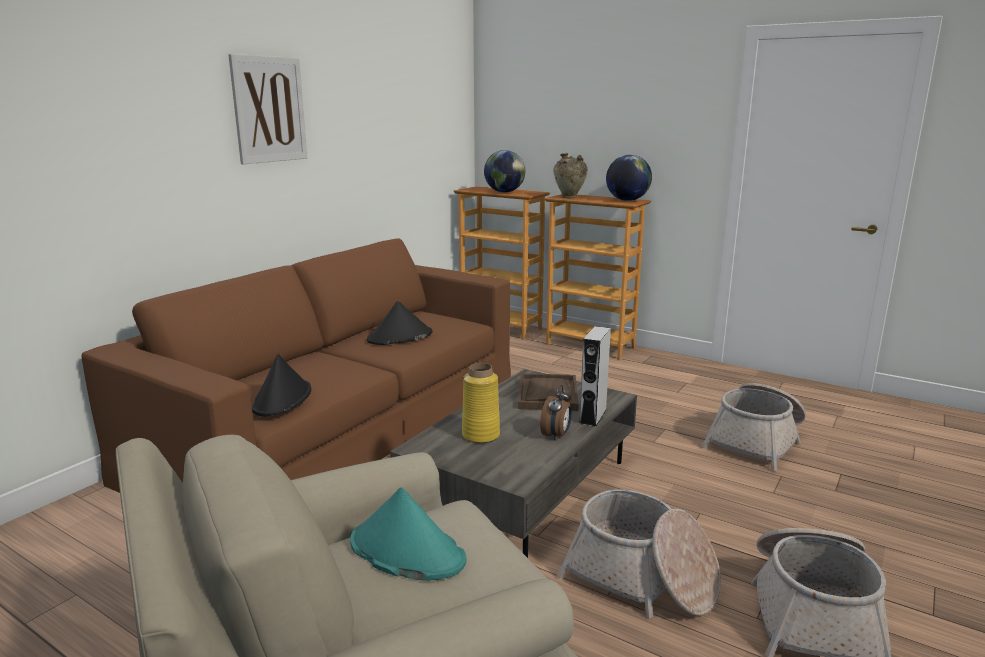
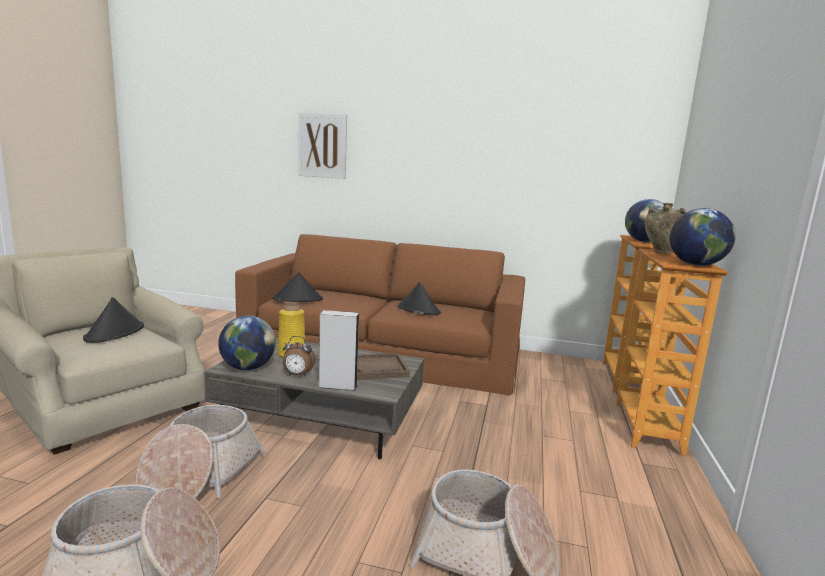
camera: 70 degrees right, 5 degrees down
picture [228,54,308,164] -> picture moved to [298,113,347,179]
turquoise hat [350,487,467,581] -> black hat [83,297,144,343]
none -> globe [218,316,276,370]

